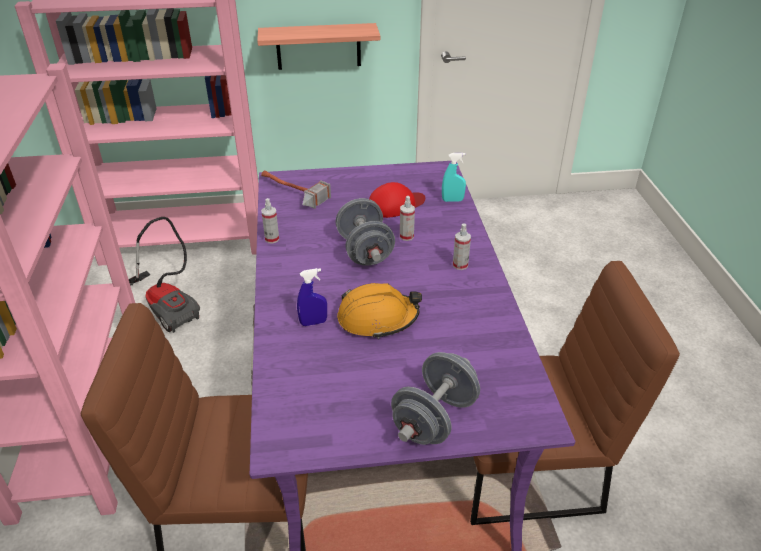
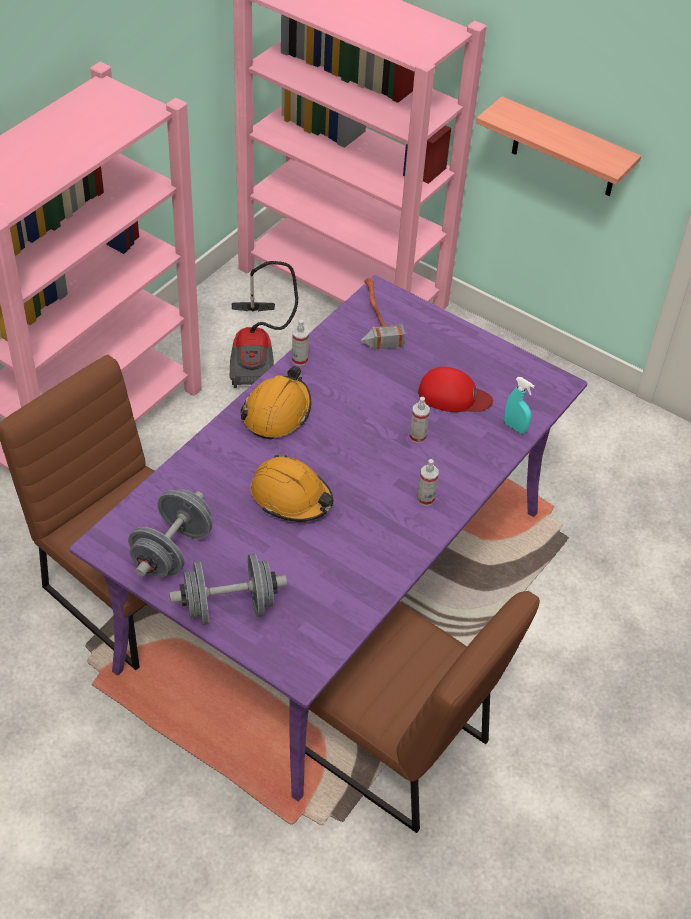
camera: 40 degrees right, 10 degrees up
blue spray bottle [297,268,327,326] -> none
grey dumbbell [335,198,395,266] -> grey dumbbell moved to [128,489,212,577]
none -> orange hard hat [240,366,311,439]

